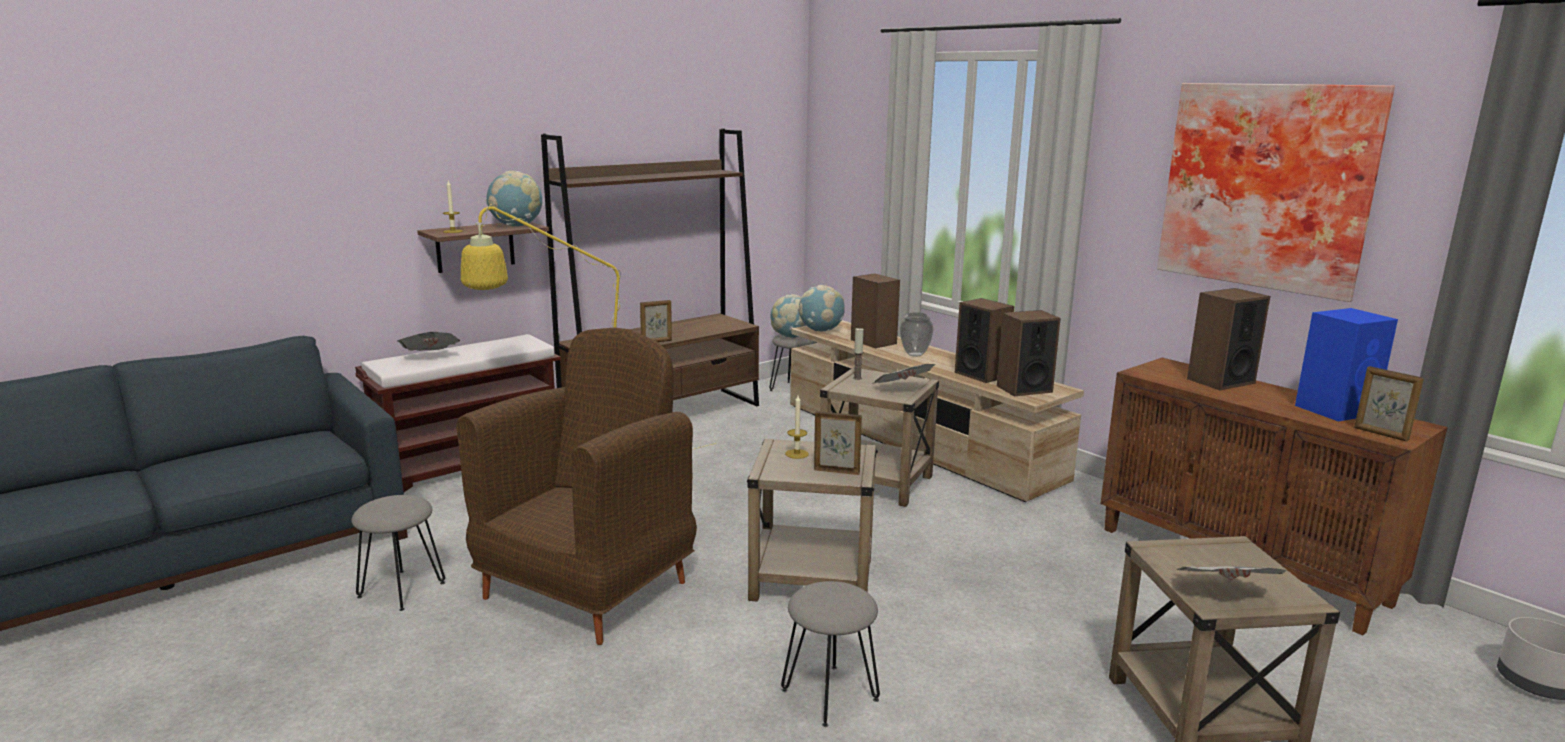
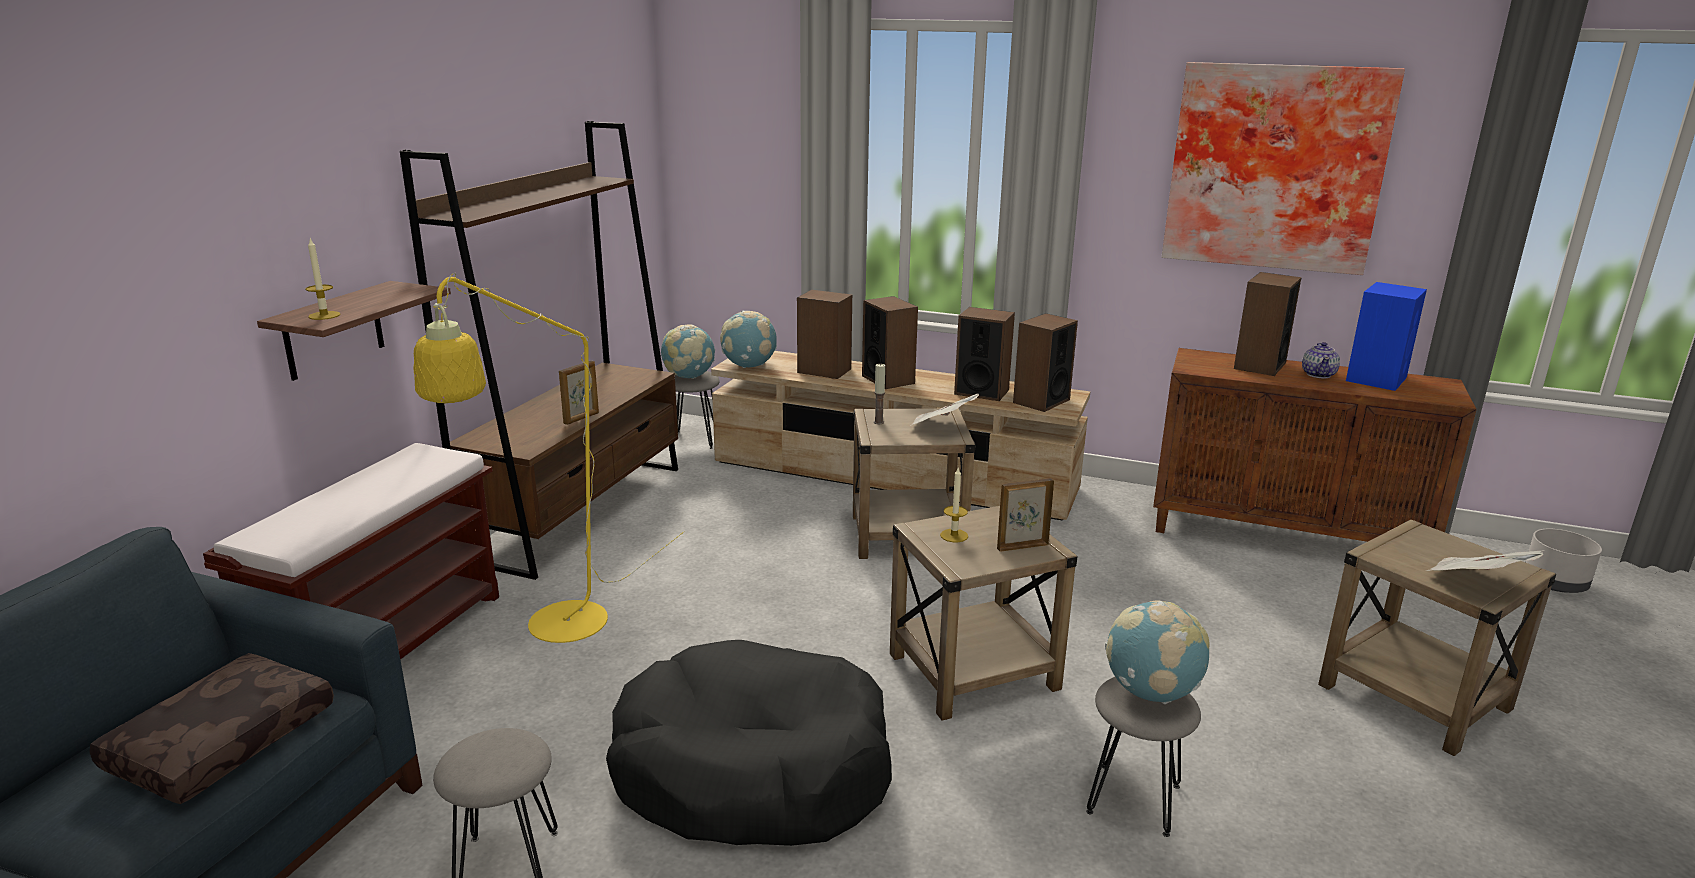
camera: 30 degrees left, 5 degrees up
newspaper [397,332,460,351] -> none
brown armchair [456,327,697,645] -> black dog bed [606,640,892,846]
globe [486,171,542,226] -> globe moved to [1105,600,1210,704]
vase [900,312,933,357] -> speaker [862,296,918,389]
picture frame [1354,366,1424,442] -> none
none -> brown pillow [89,653,334,804]
none -> teapot [1302,342,1340,378]

